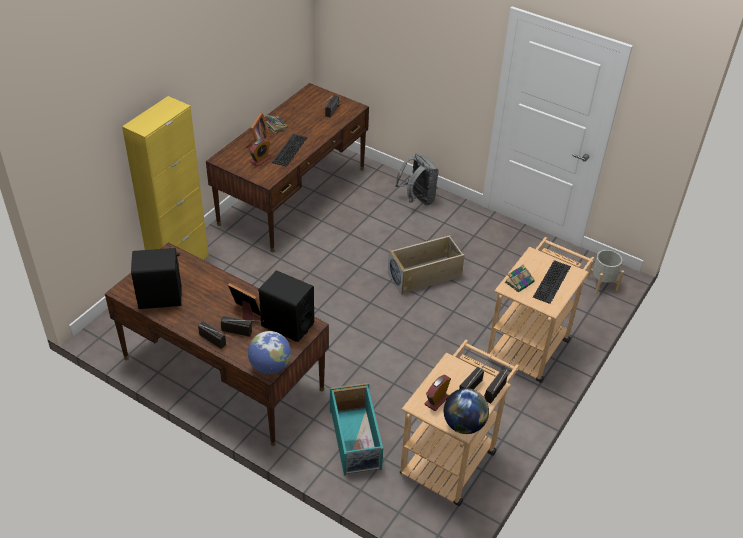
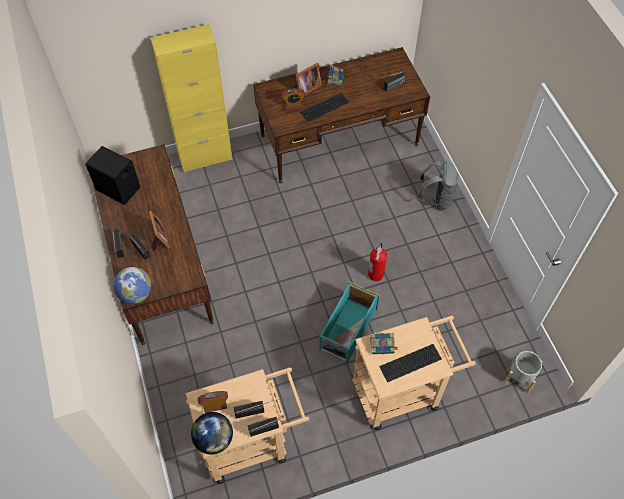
camera: 40 degrees right, 15 degrees up
black speaker [258,270,314,342] -> none
turquoise storage box [330,383,383,476] -> turquoise storage box moved to [319,282,380,363]
beige storage box [388,235,465,295] -> fire extinguisher [368,243,387,281]

